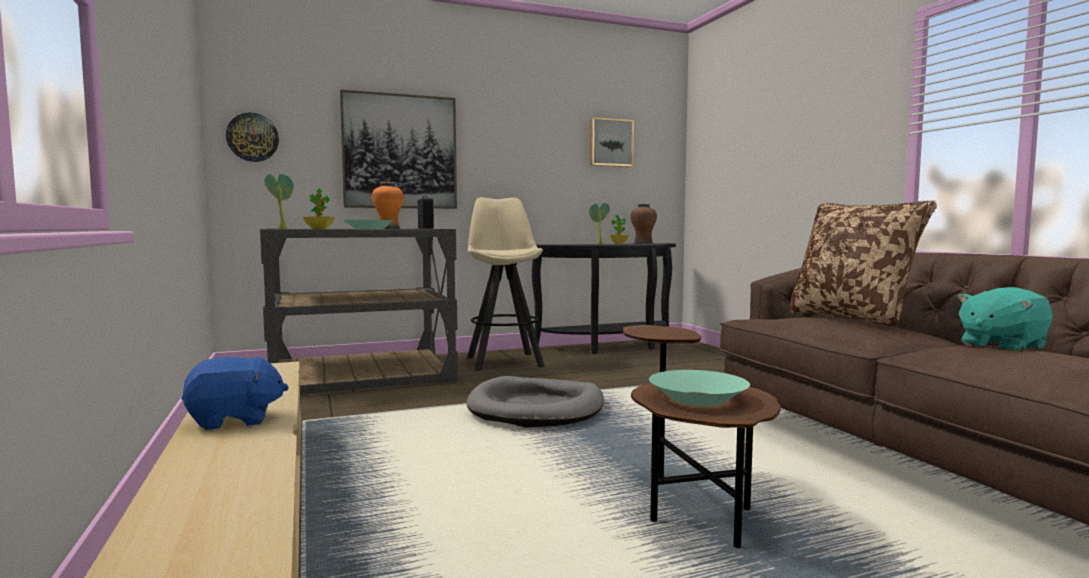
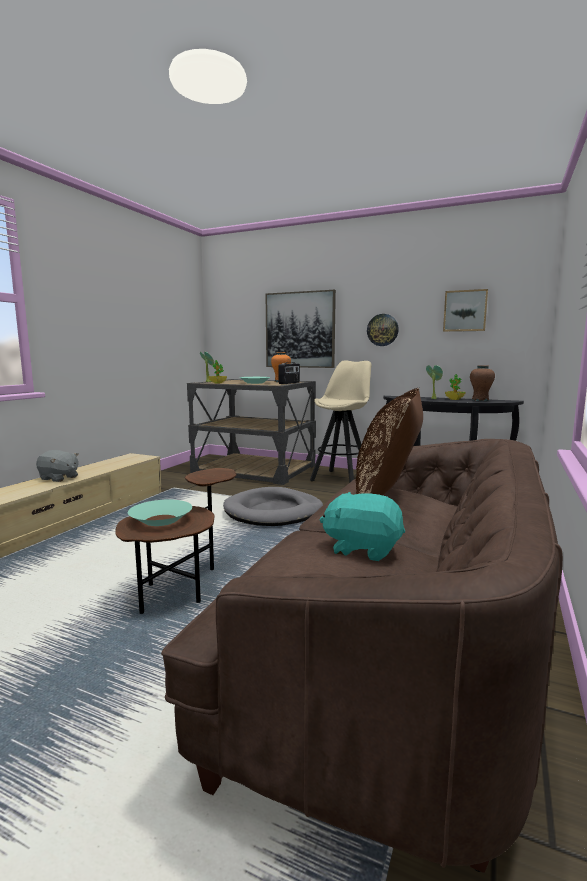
camera: 45 degrees right, 5 degrees up
blue plush toy [182,357,289,430] -> grey plush toy [36,450,79,482]
wall clock [226,112,279,162] -> wall clock moved to [367,314,399,346]

